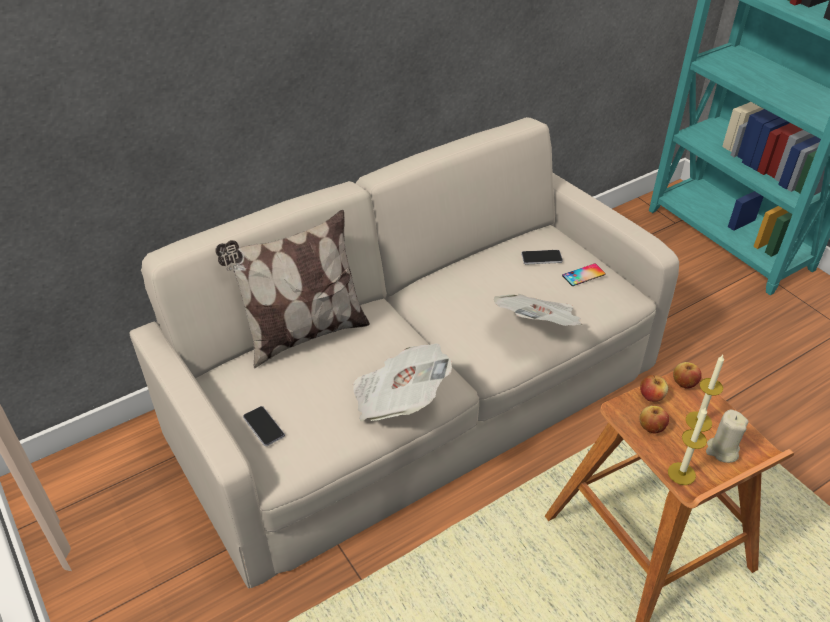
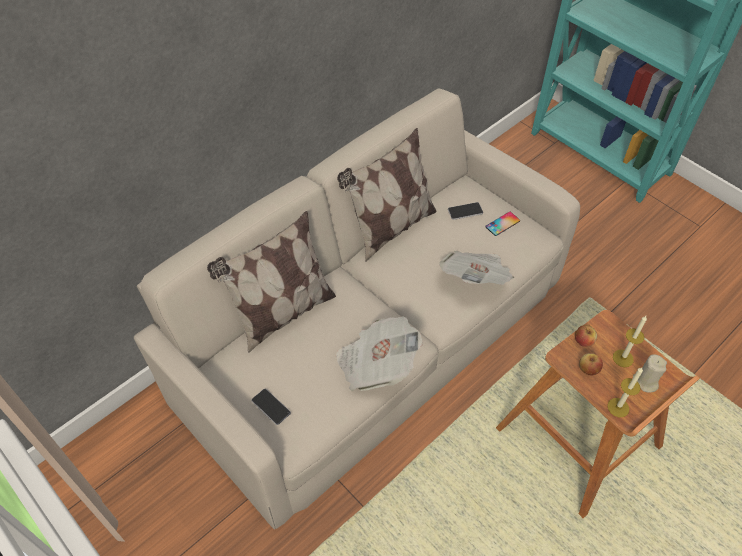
camera: 10 degrees left, 10 degrees up
apple [673,362,702,389] -> none
none -> pillow [337,128,437,262]

